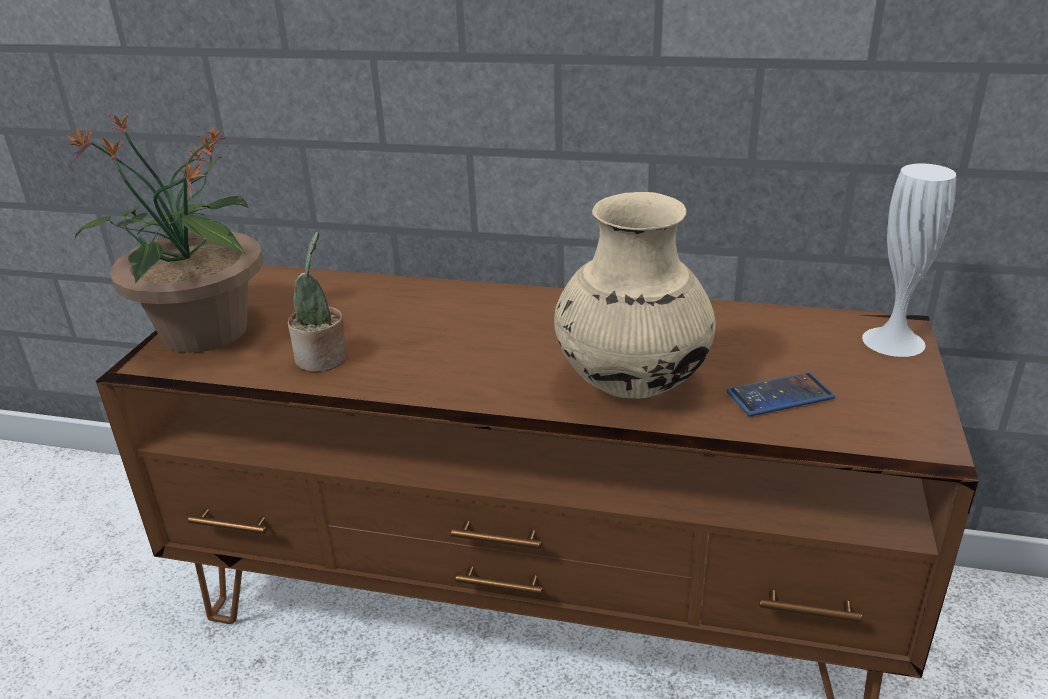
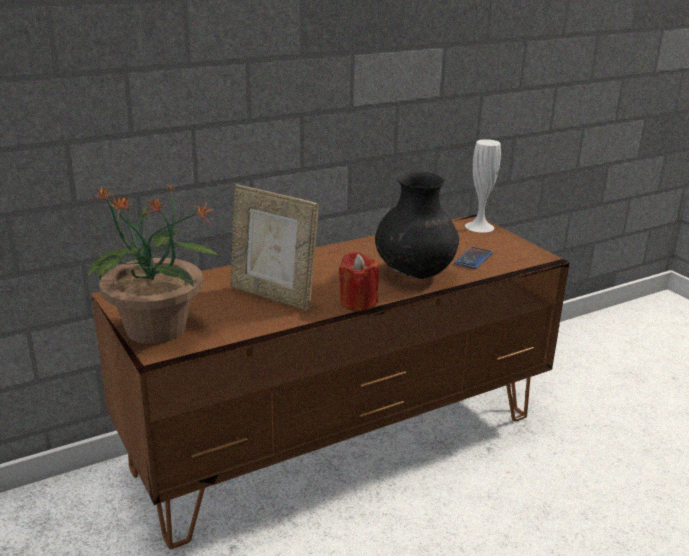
camera: 45 degrees left, 5 degrees down
potted plant [288,232,348,372] -> none
beige vase [554,192,716,399] -> black vase [375,172,459,279]
none -> picture frame [230,184,319,311]
none -> red candle [339,251,379,311]

